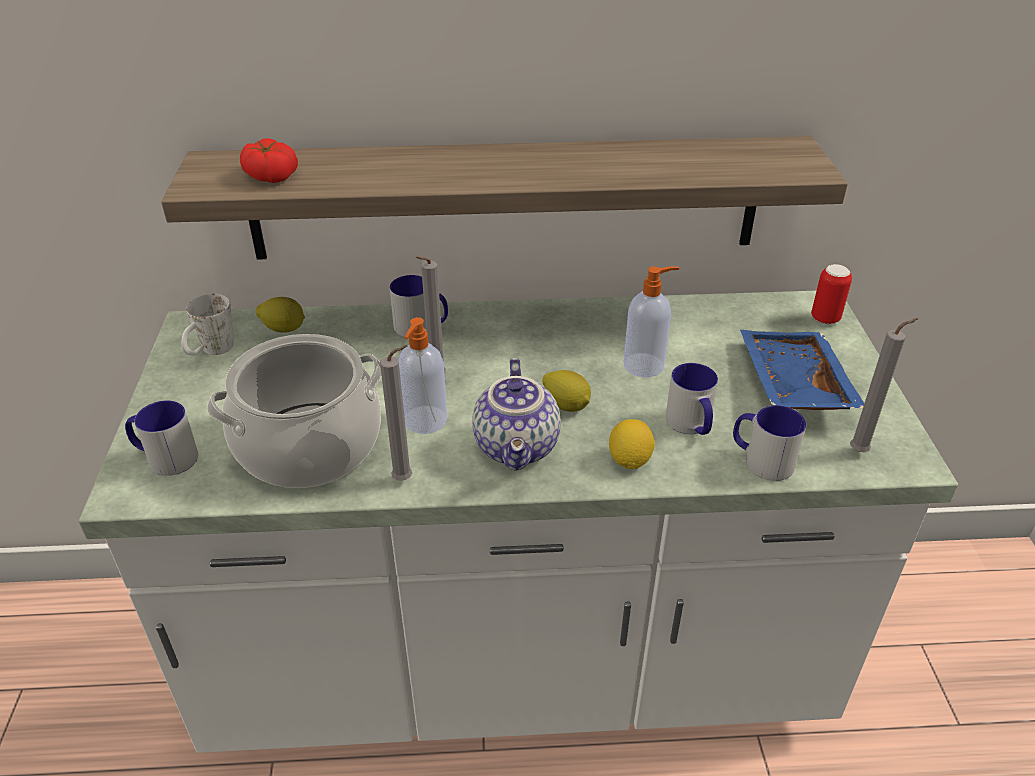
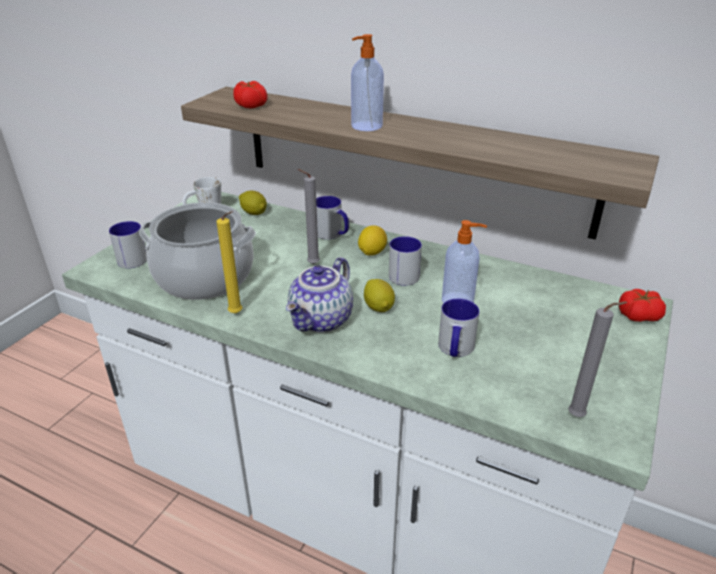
camera: 30 degrees right, 5 degrees down
grey candle [380,345,412,481] -> yellow candle [216,211,242,314]
soap dispenser [398,317,447,434] -> soap dispenser moved to [351,34,384,131]
lemon [609,419,655,469] -> lemon moved to [358,225,387,256]
mug [733,405,806,481] -> mug moved to [389,236,422,286]
blue tray [740,330,864,410] -> none
can [811,264,852,324] -> tomato [619,289,666,322]

